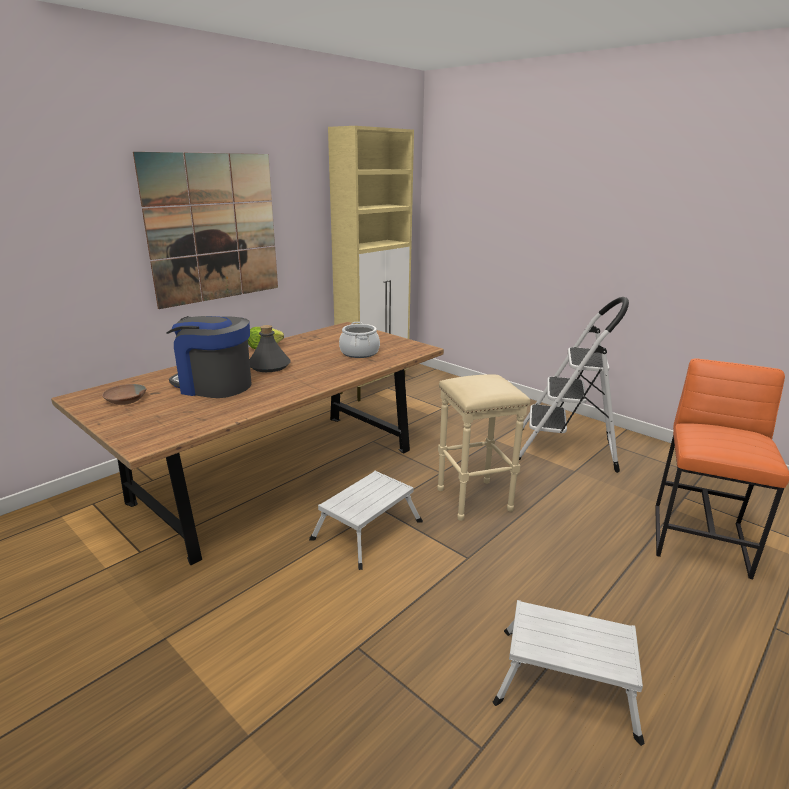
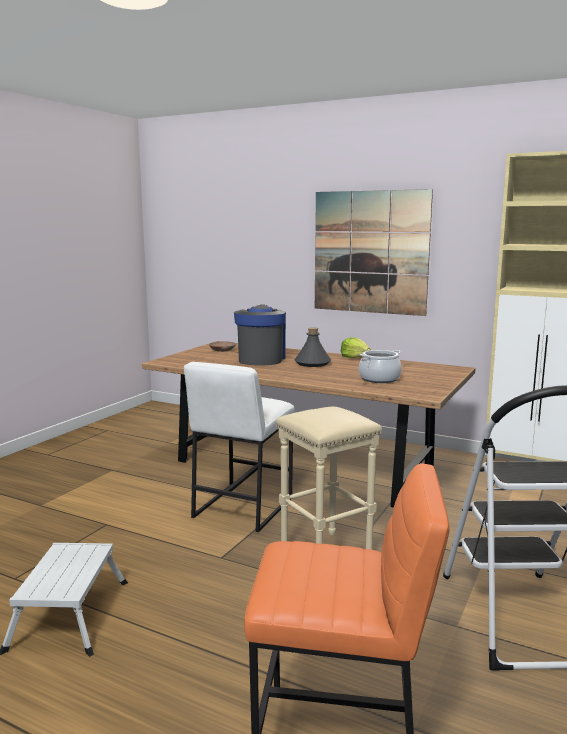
camera: 75 degrees right, 10 degrees down
white step ladder [309,471,423,570] -> white chair [184,362,294,532]

